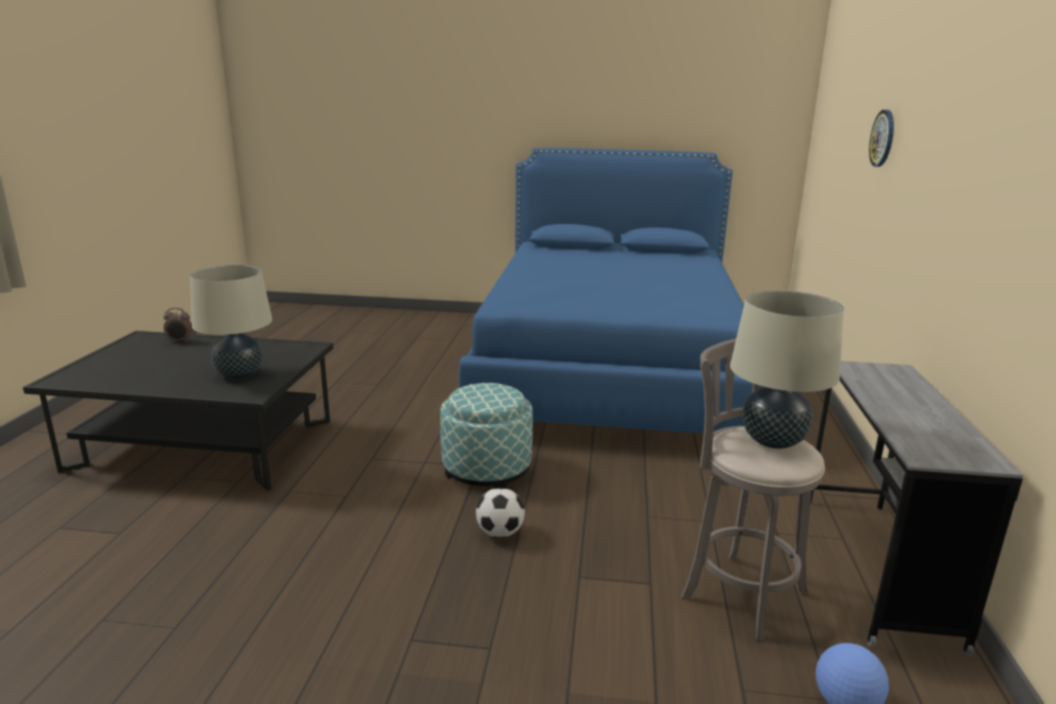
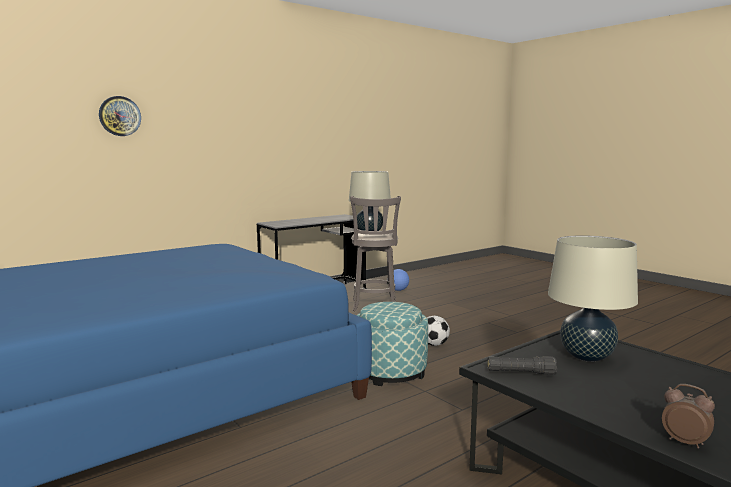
camera: 135 degrees left, 10 degrees down
none -> black flashlight [487,356,557,375]

